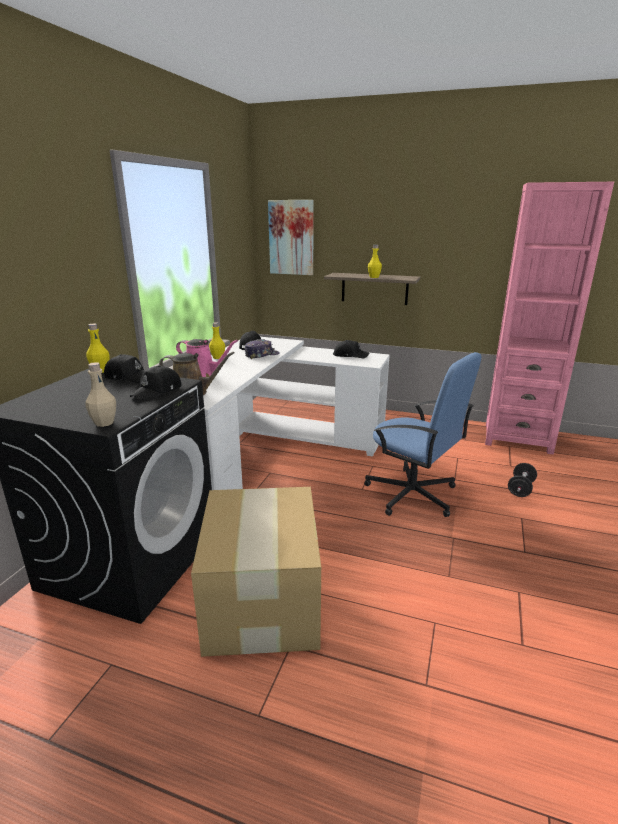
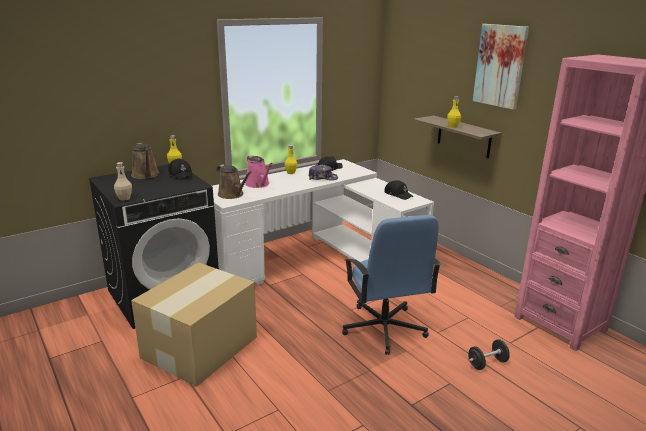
camera: 35 degrees right, 0 degrees up
black cap [130,365,181,401] -> none
picture [268,200,314,275] -> picture moved to [473,24,529,110]
none -> brown watering can [131,143,160,179]

